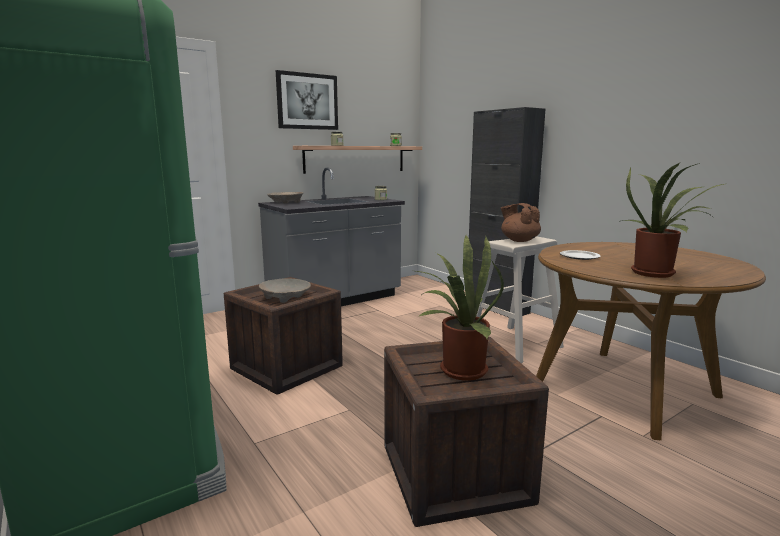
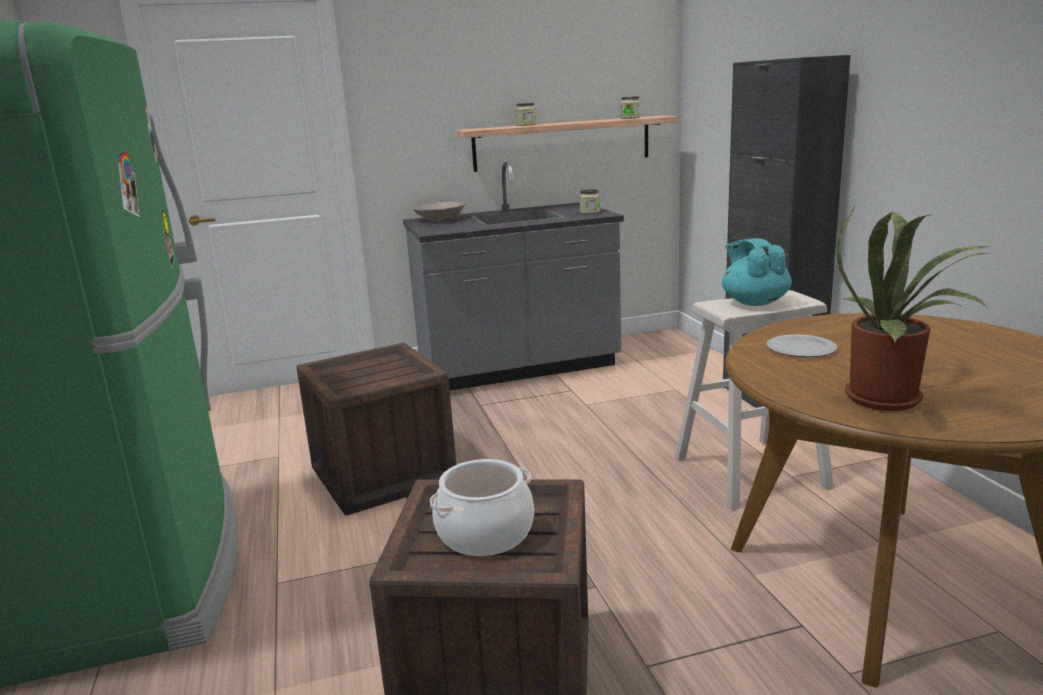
camera: 20 degrees right, 5 degrees up
beige bowl [259,278,311,303] -> none
picture [276,70,338,130] -> none
potted plant [416,235,504,381] -> cooking pot [430,459,534,556]
brown teapot [501,203,541,242] -> turquoise teapot [722,238,792,306]

